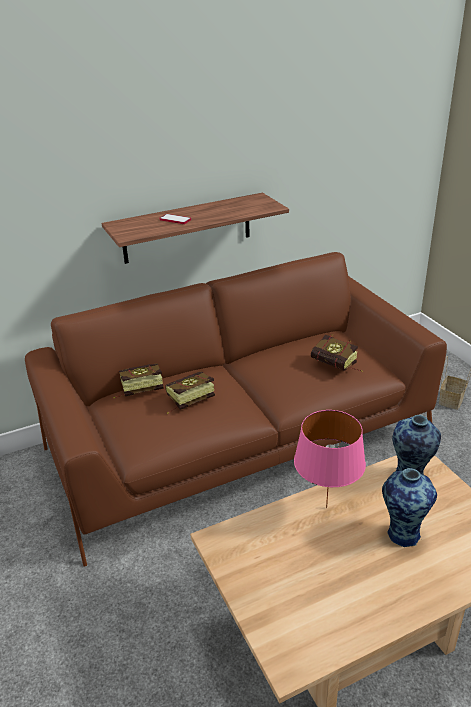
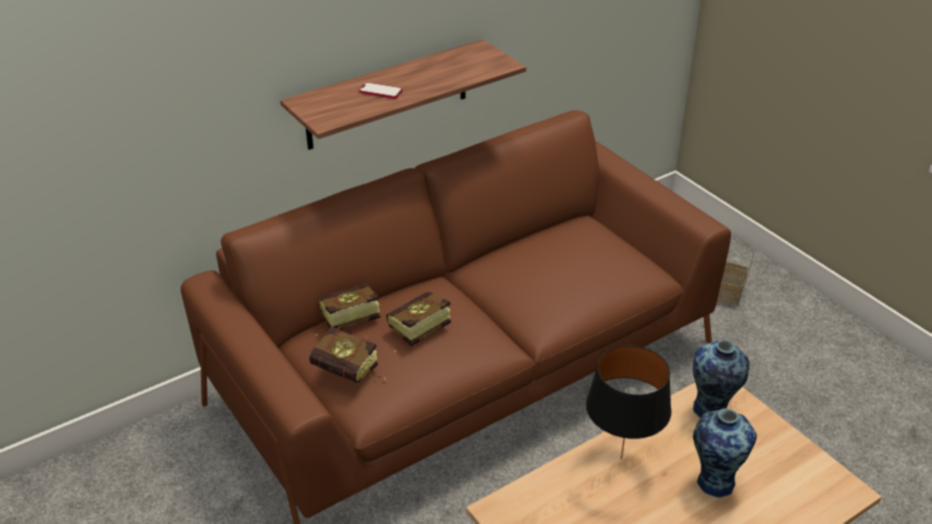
camera: 10 degrees left, 5 degrees up
pink table lamp [294,410,366,508] -> black table lamp [586,345,671,459]
book [311,334,363,372] -> book moved to [309,326,386,383]

